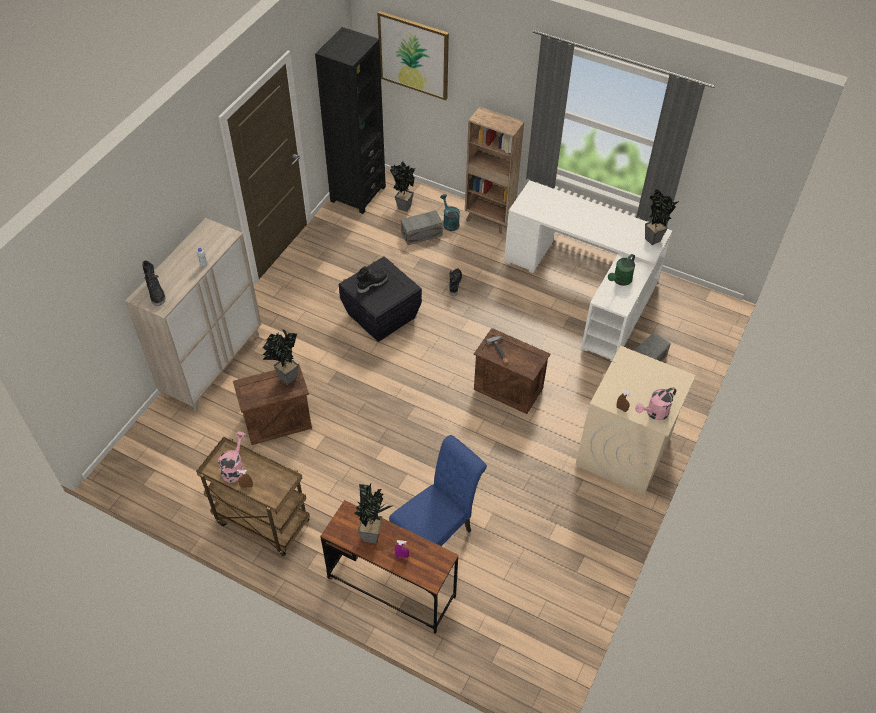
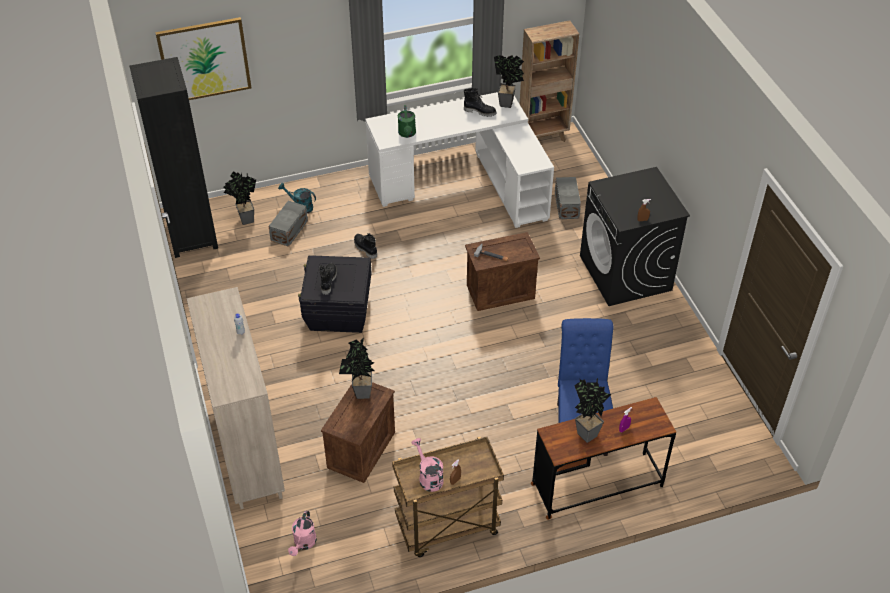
camera: 45 degrees left, 5 degrees down
black boot [142,260,165,306] -> black boot moved to [464,88,497,117]
brown bookcase [465,107,524,234] -> brown bookcase moved to [520,20,579,142]
beige washing machine [575,346,696,495] -> black washing machine [580,167,690,306]
green watering can [608,254,635,286] -> green watering can moved to [398,105,416,138]
pink watering can [635,387,677,420] -> pink watering can moved to [288,510,317,556]

